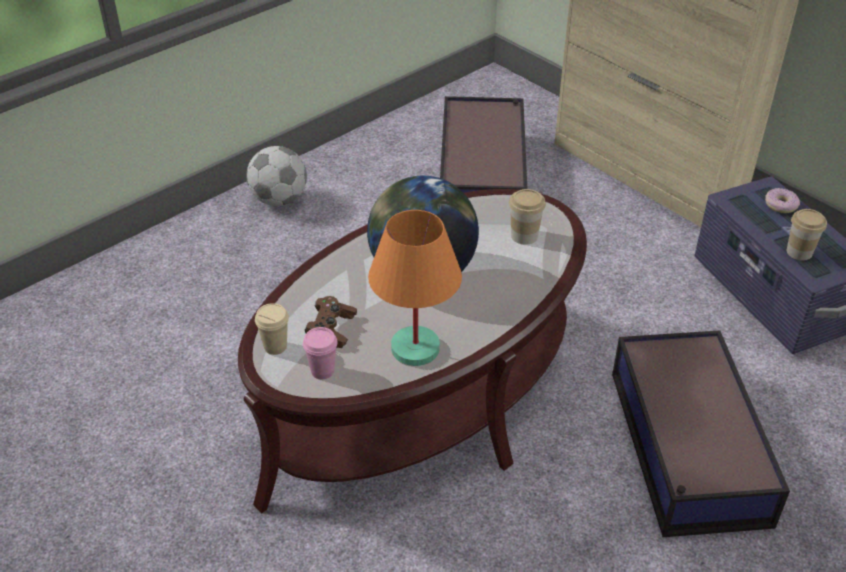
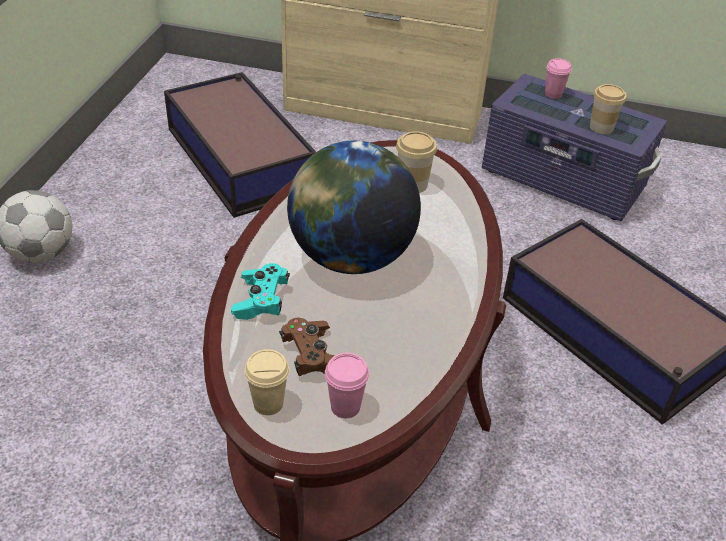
camera: 35 degrees left, 0 degrees up
orange table lamp [368,210,462,366] -> none
donut [765,188,800,213] -> pink cup [545,58,572,99]
none -> turquoise game controller [231,263,290,320]

